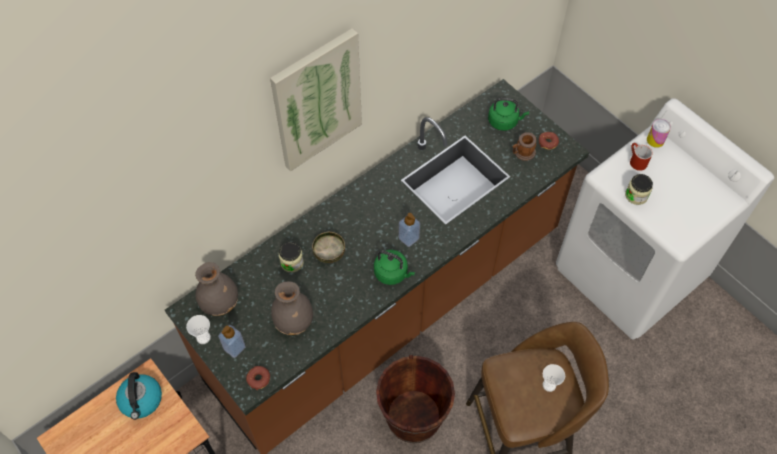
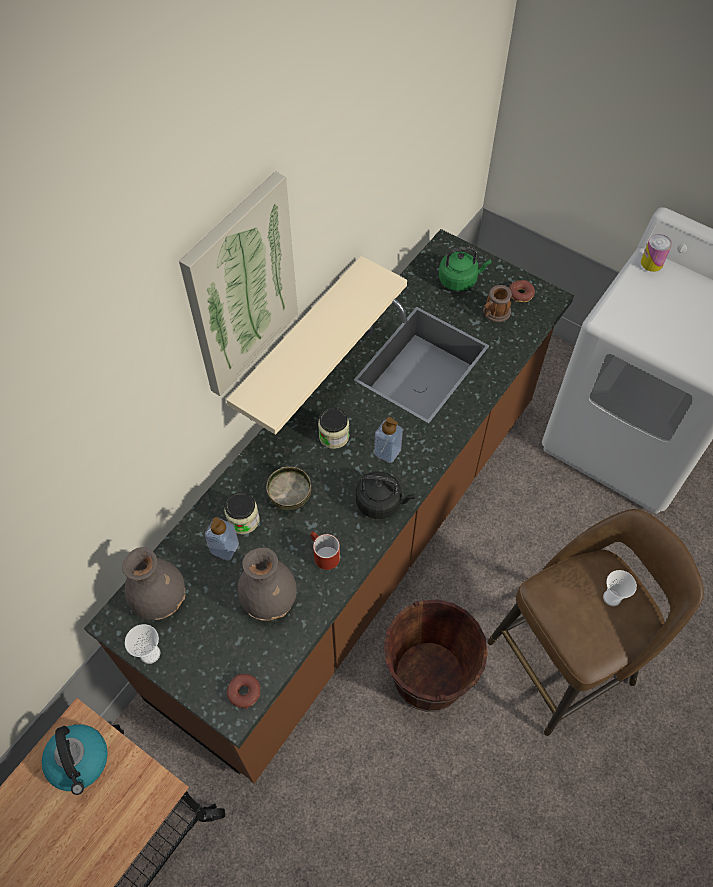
camera: 15 degrees left, 0 degrees up
soap dispenser [218,325,246,358] -> soap dispenser moved to [205,517,239,561]
green kettle [374,250,415,285] -> black kettle [356,472,415,519]
jar [625,174,653,205] -> jar moved to [318,408,349,449]
red mug [630,143,653,171] -> red mug moved to [310,532,340,570]
none -> beige shelf [227,256,407,435]

